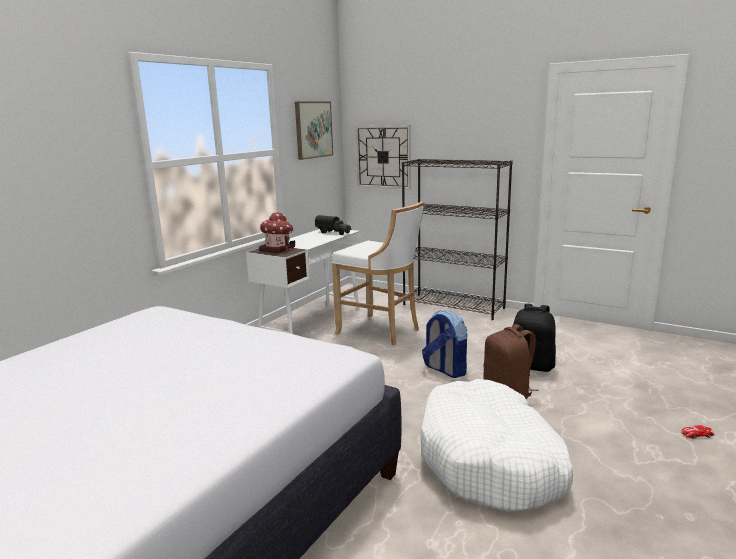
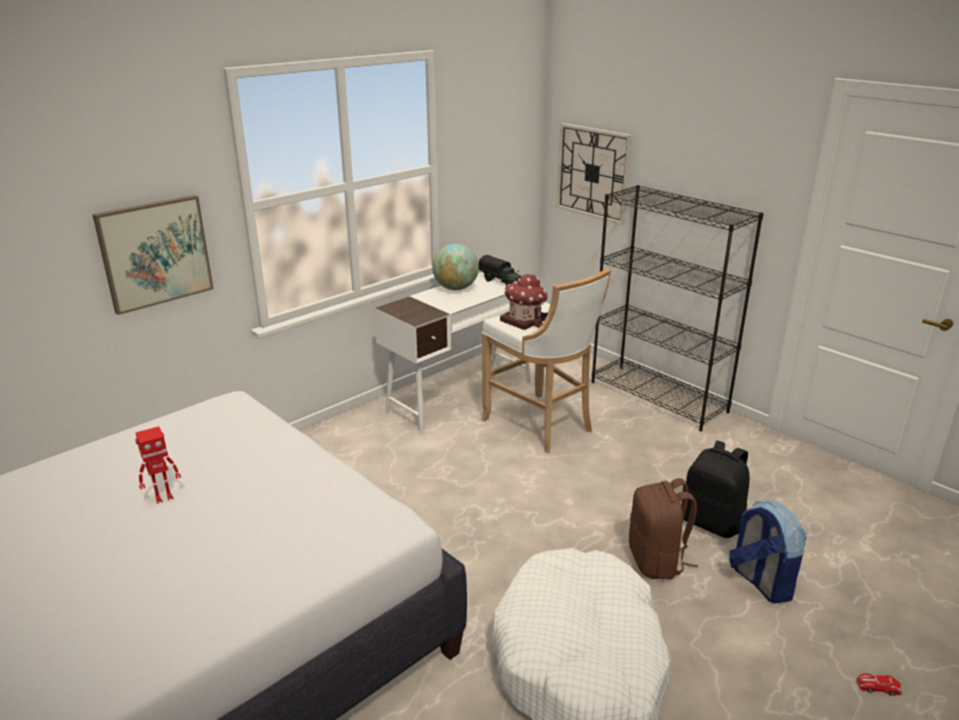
camera: 15 degrees right, 10 degrees up
toy house [259,212,295,253] -> toy house moved to [500,274,548,330]
picture [295,101,333,160] -> picture moved to [92,195,214,315]
backpack [422,311,468,378] -> backpack moved to [729,499,806,603]
none -> toy robot [135,426,181,504]
none -> globe [432,244,479,290]

